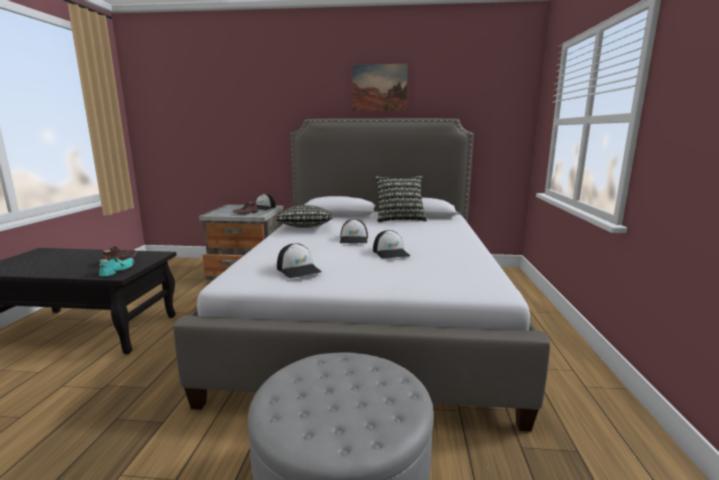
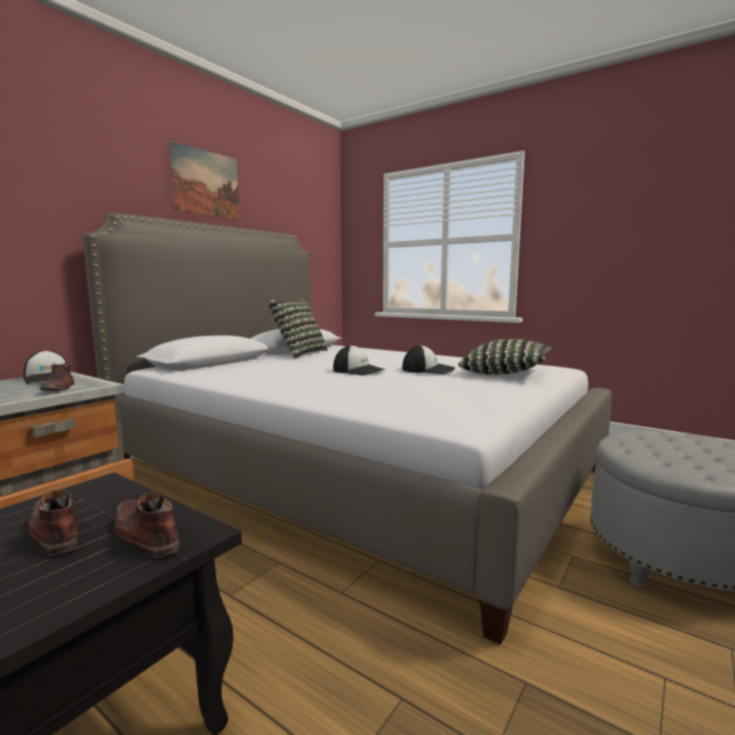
camera: 60 degrees left, 5 degrees down
turquoise shoe [99,255,134,277] -> brown shoe [115,492,180,558]
pillow [274,205,333,228] -> pillow moved to [458,339,552,375]
cap [277,243,322,278] -> none

